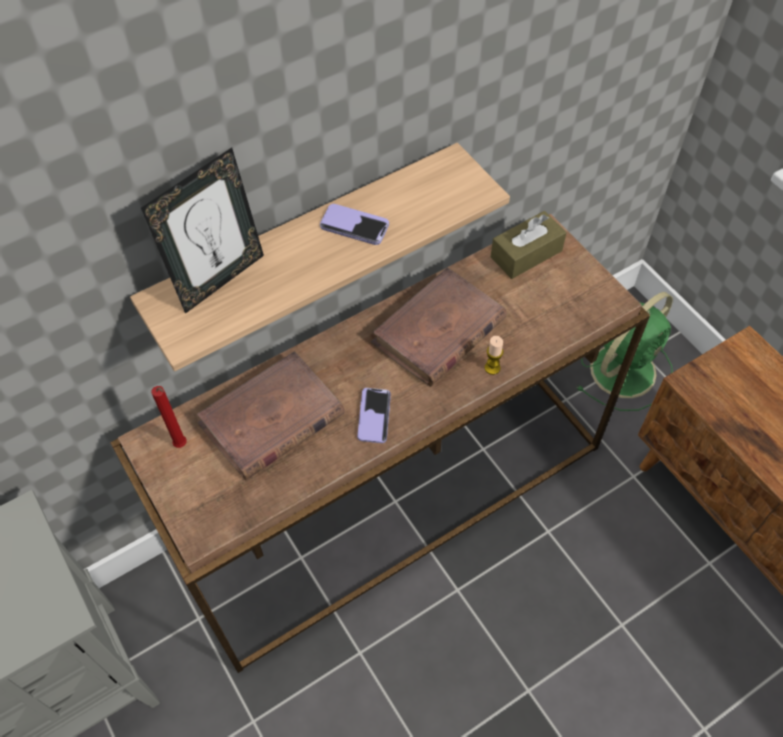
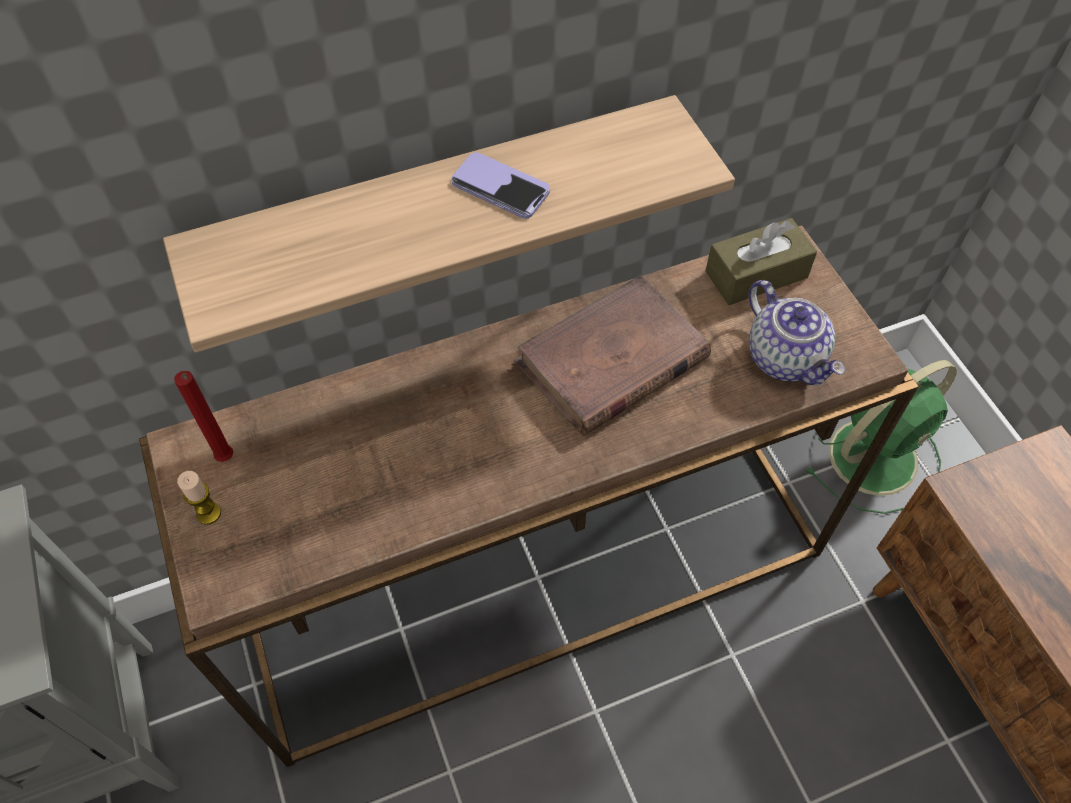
camera: 10 degrees right, 0 degrees up
picture frame [141,147,264,314] -> none
brown book [197,351,345,481] -> none
phone [357,388,391,443] -> none
candle [484,336,503,375] -> candle moved to [177,471,221,525]
none -> teapot [749,280,845,385]

